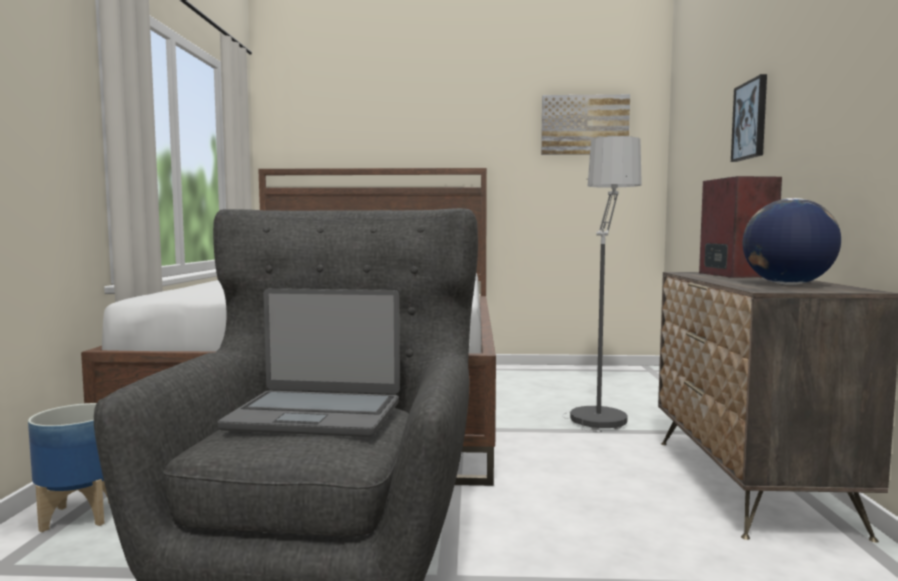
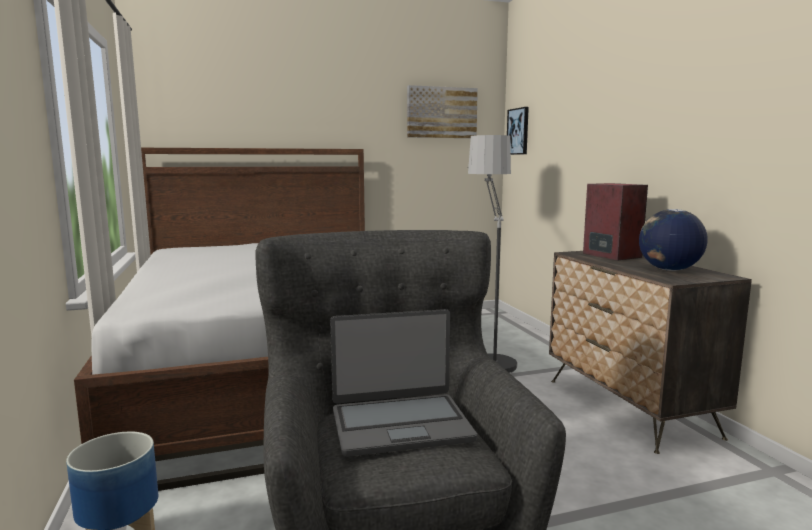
camera: 20 degrees left, 5 degrees up
picture [731,74,767,162] -> picture moved to [507,107,529,155]

